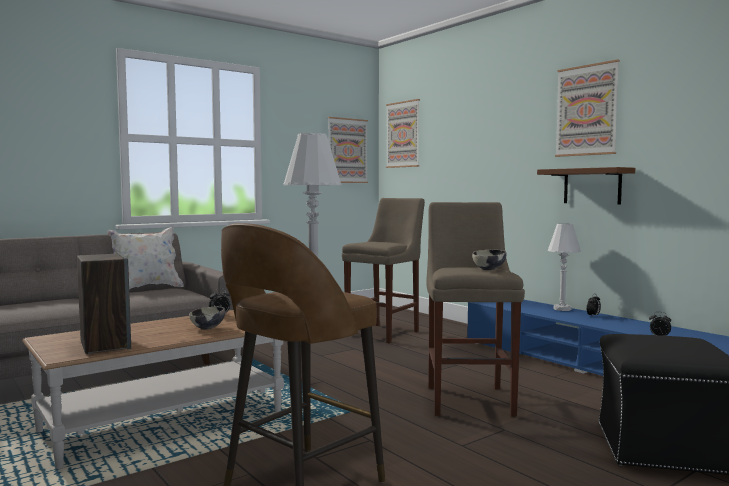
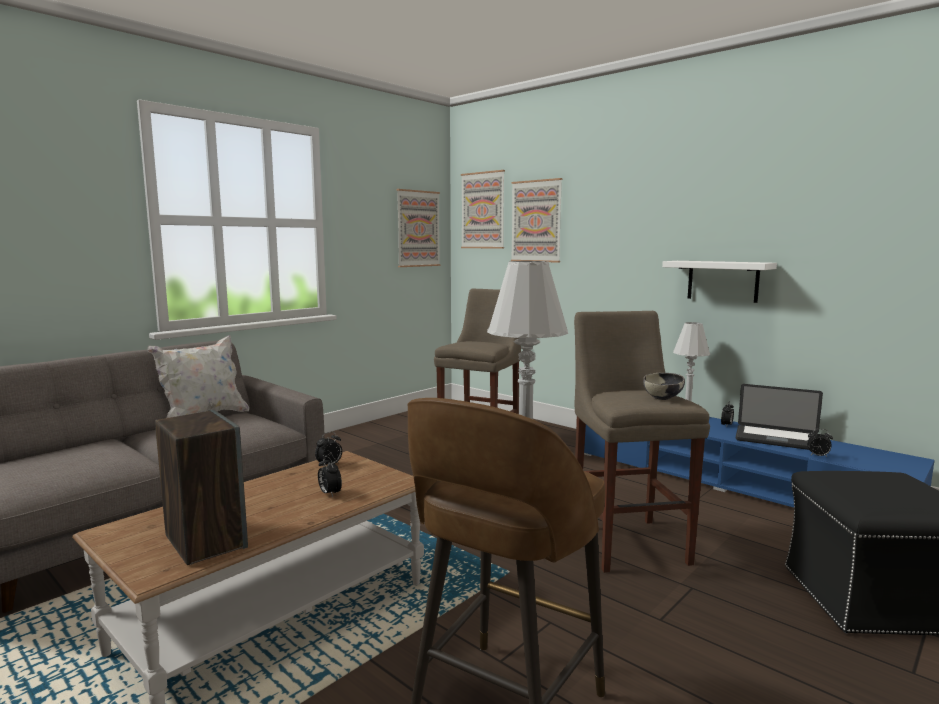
camera: 10 degrees left, 5 degrees up
bowl [189,306,225,330] -> alarm clock [318,456,342,497]
brown shelf [537,167,635,205] -> white shelf [662,261,777,303]
picture [555,59,620,157] -> picture moved to [511,178,562,263]
none -> laptop [736,384,823,450]

